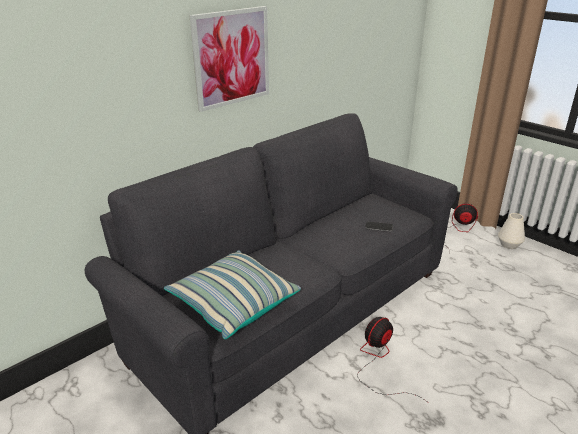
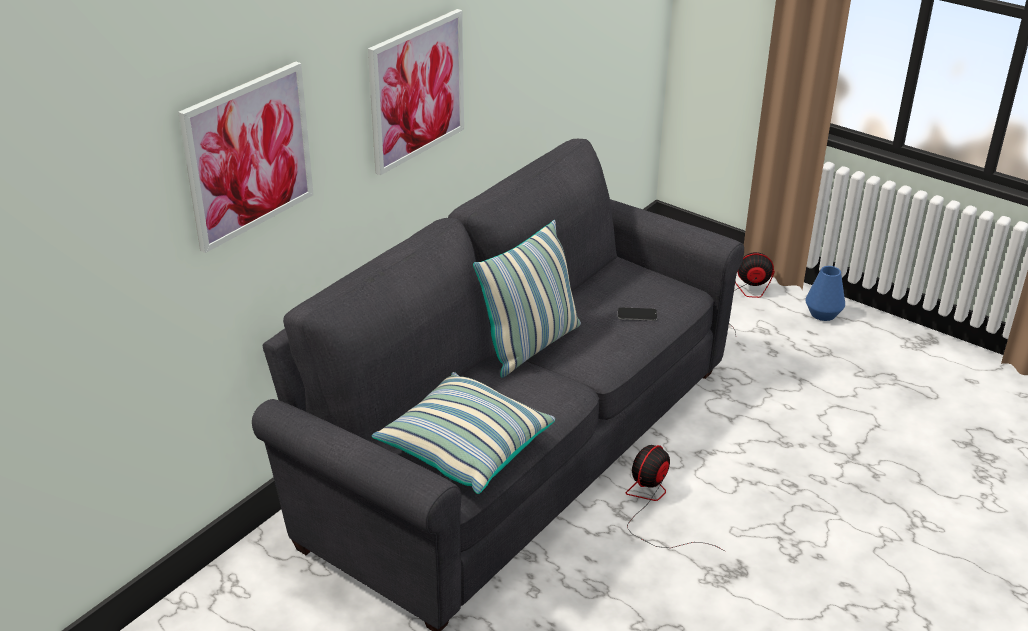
camera: 10 degrees left, 5 degrees up
white vase [498,213,525,249] -> blue vase [806,266,845,321]
none -> picture [178,62,314,253]
none -> pillow [473,220,581,378]

